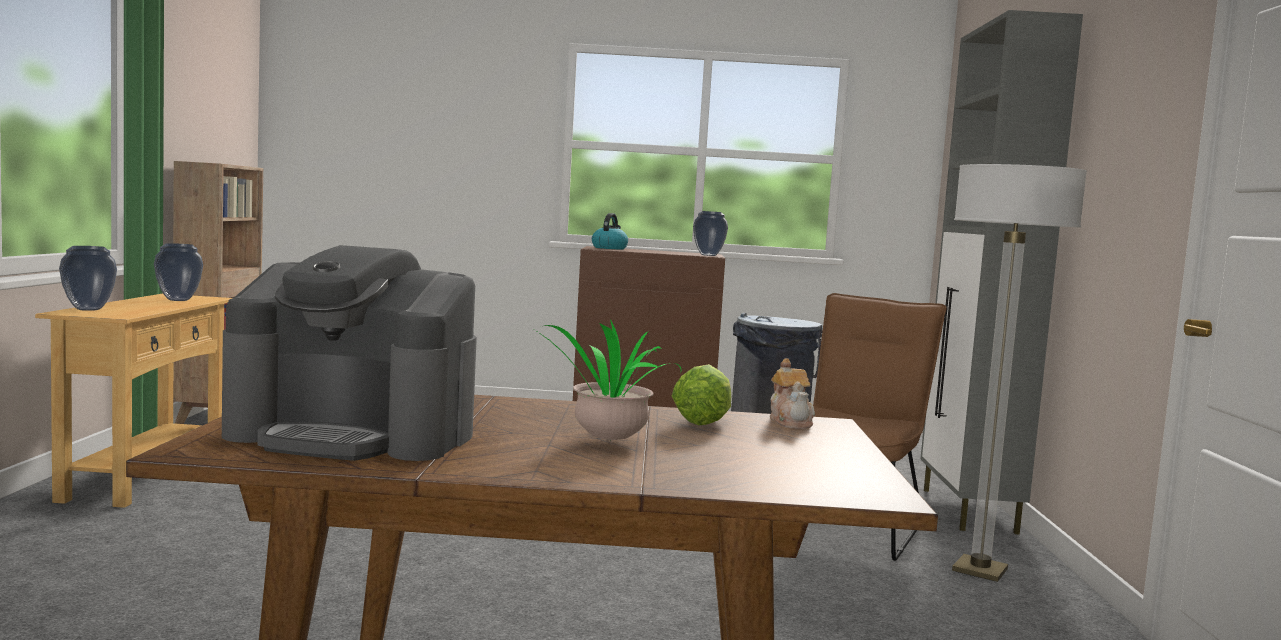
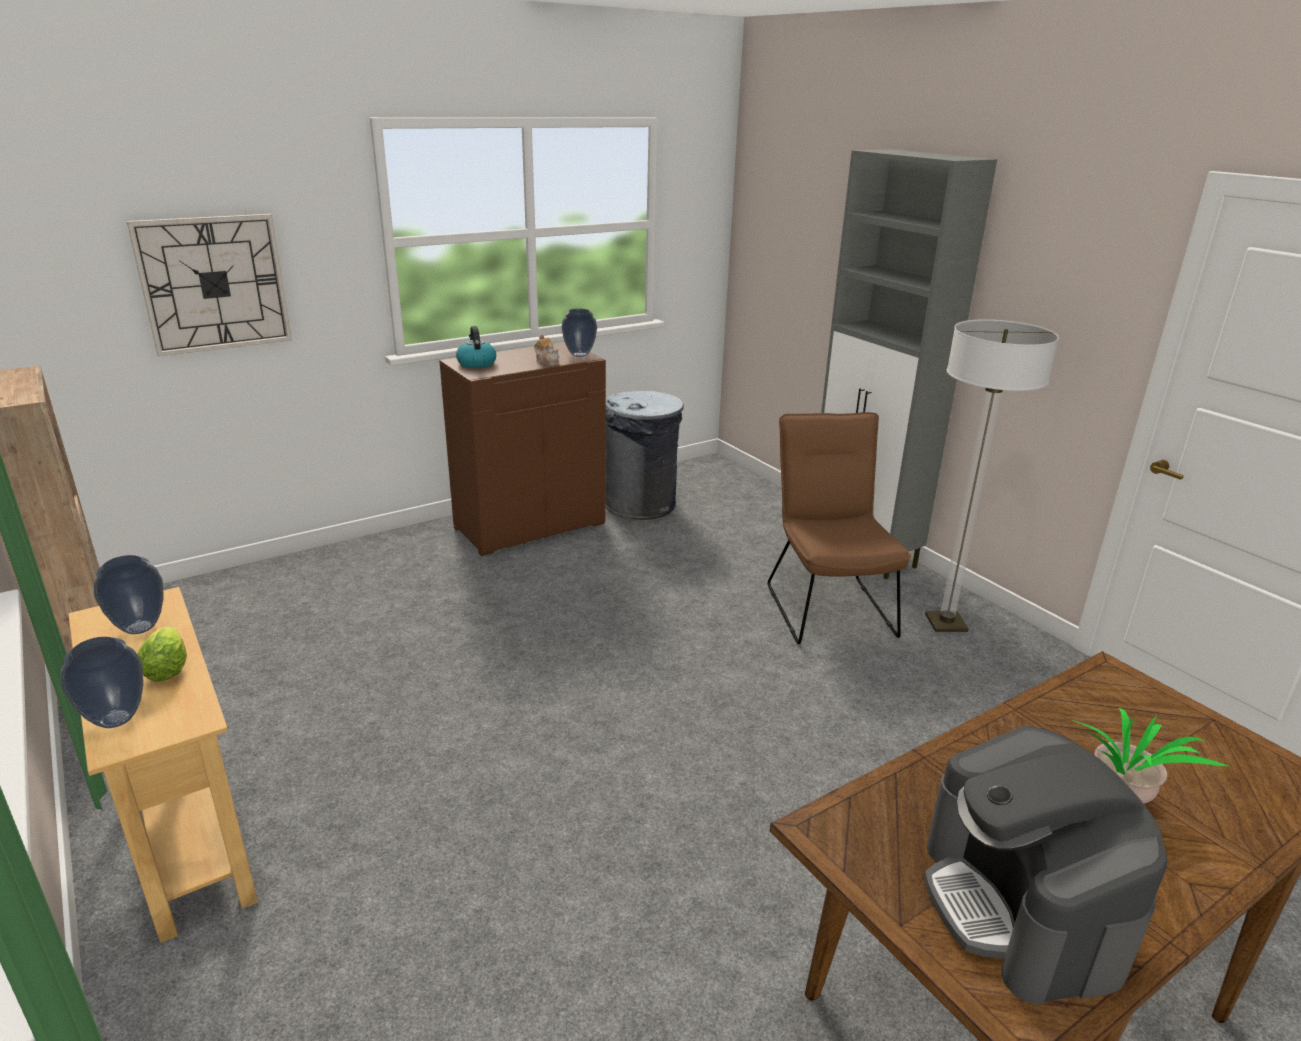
camera: 35 degrees left, 20 degrees up
coffee machine [222,245,477,461] -> coffee machine turned 105 degrees clockwise [924,726,1167,1005]
lettuce [672,364,731,425] -> lettuce moved to [137,626,187,682]
teapot [770,358,815,429] -> teapot moved to [534,334,559,366]
none -> wall clock [127,214,292,357]

